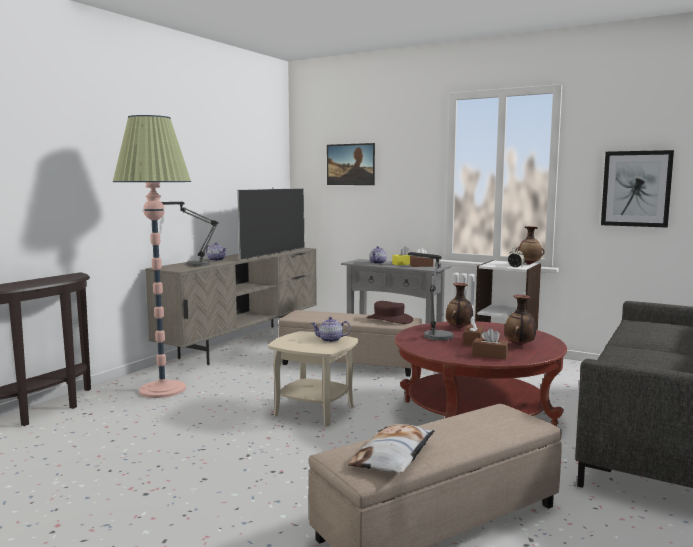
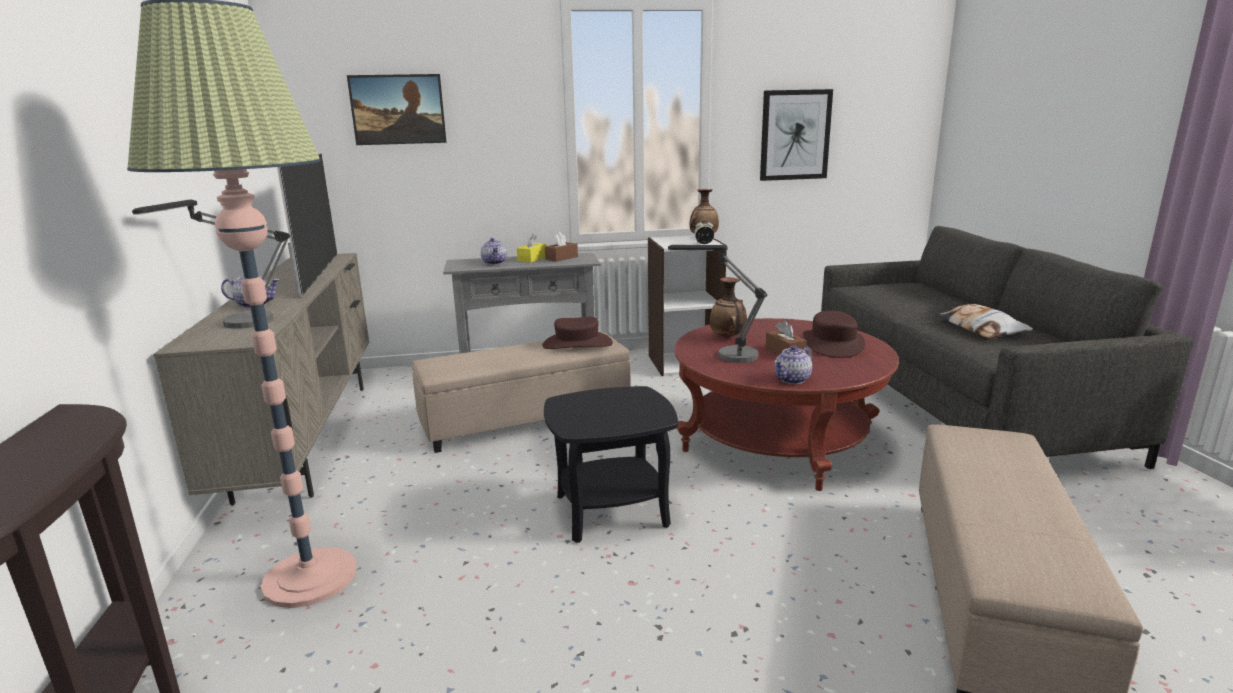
camera: 40 degrees left, 10 degrees up
beige side table [268,331,358,427] -> black side table [544,386,678,543]
teapot [310,317,351,342] -> teapot moved to [774,345,812,384]
pillow [348,424,435,473] -> pillow moved to [934,304,1033,338]
brown tissue box [472,328,509,360] -> none
vase [504,295,536,346] -> brown hat [803,310,865,358]

